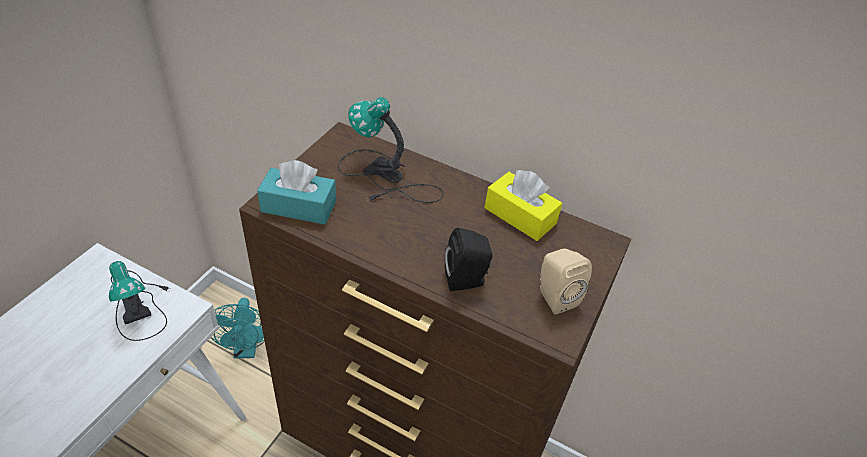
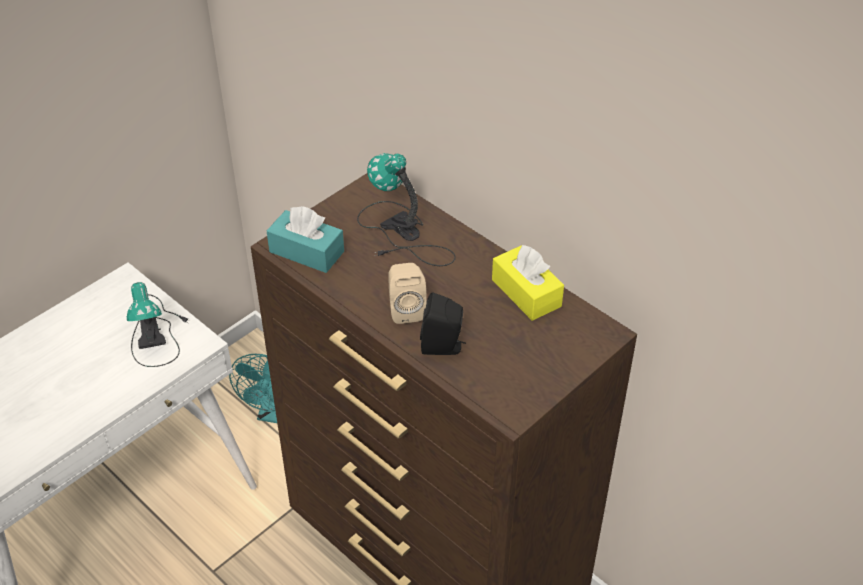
camera: 20 degrees right, 0 degrees up
beige speaker [540,249,592,315] -> beige speaker moved to [389,263,427,324]

